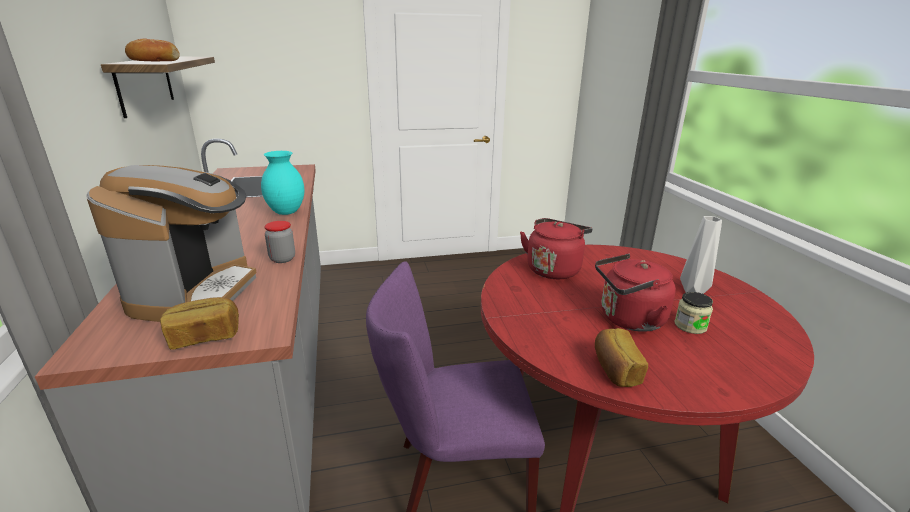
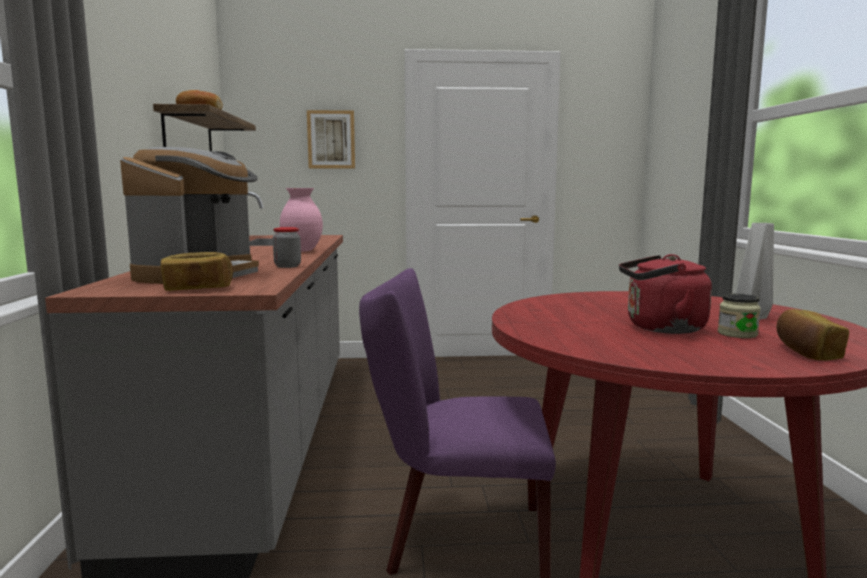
camera: 10 degrees right, 15 degrees down
turquoise vase [261,151,304,215] -> pink vase [280,188,323,252]
red kettle [520,218,593,279] -> none
bread [595,328,648,387] -> bread moved to [777,309,849,361]
none -> picture [307,110,355,168]

